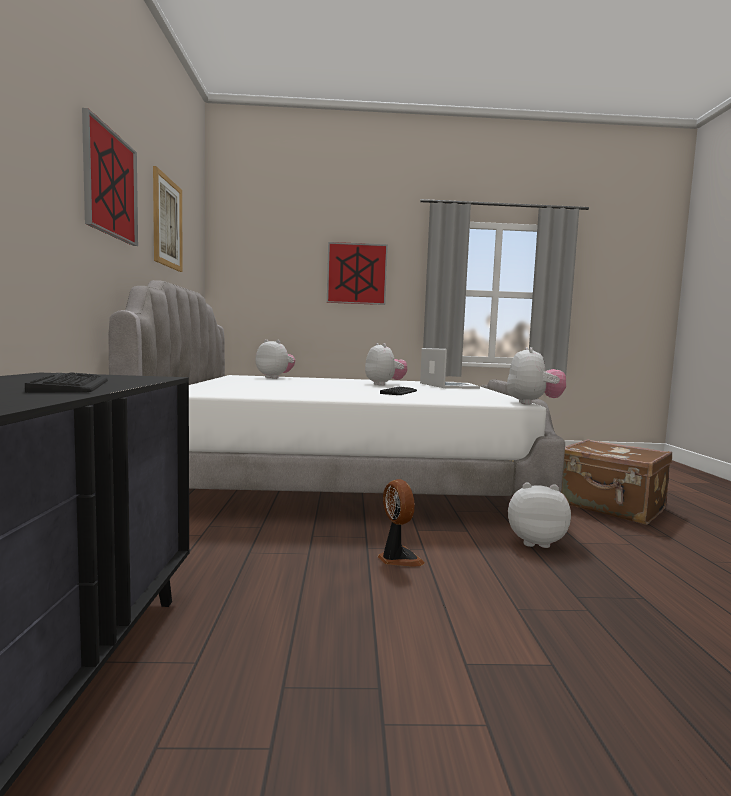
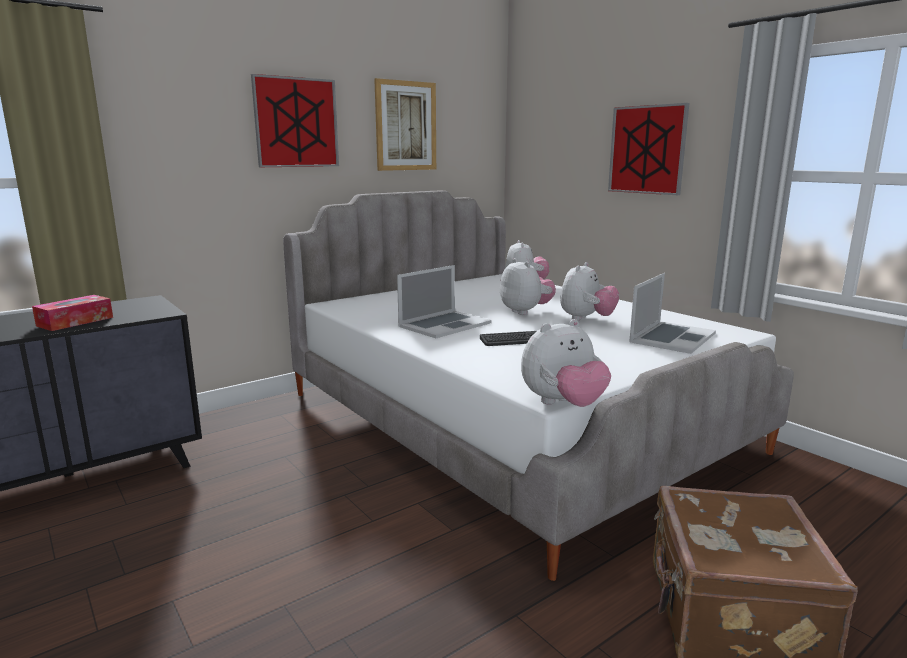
camera: 55 degrees right, 10 degrees up
keyboard [25,372,108,393] -> tissue box [32,295,113,331]
fan [378,479,425,567] -> none
plush toy [508,482,571,548] -> plush toy moved to [500,258,556,315]
none -> laptop [397,265,492,338]

